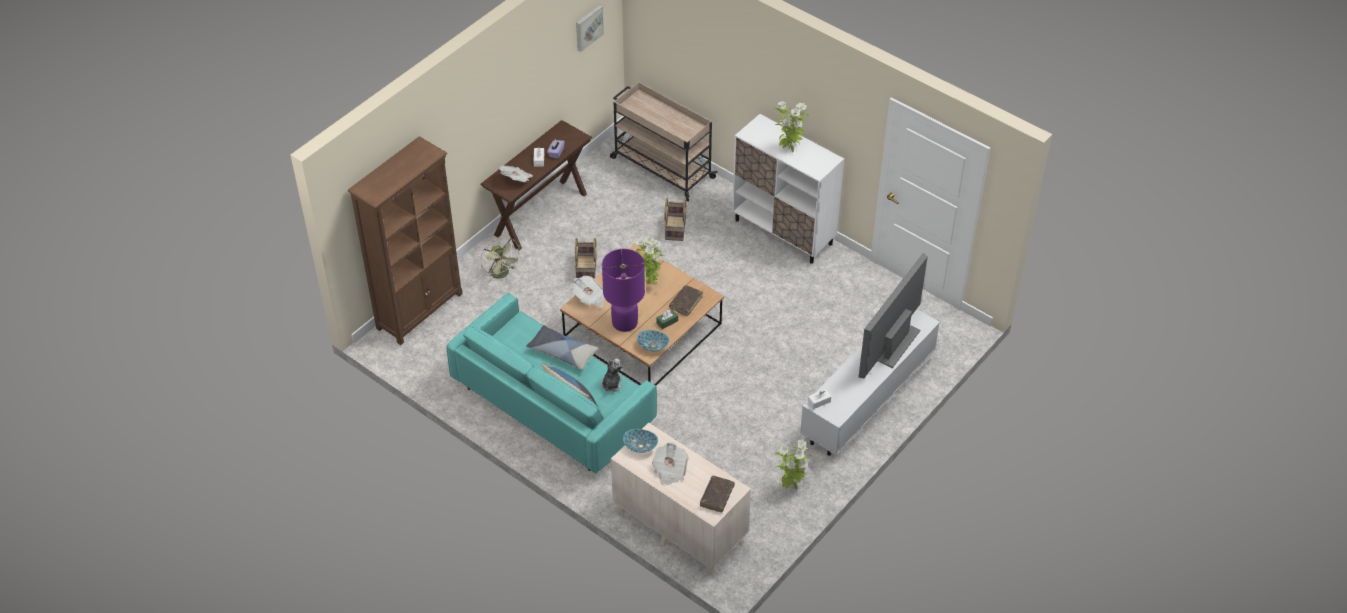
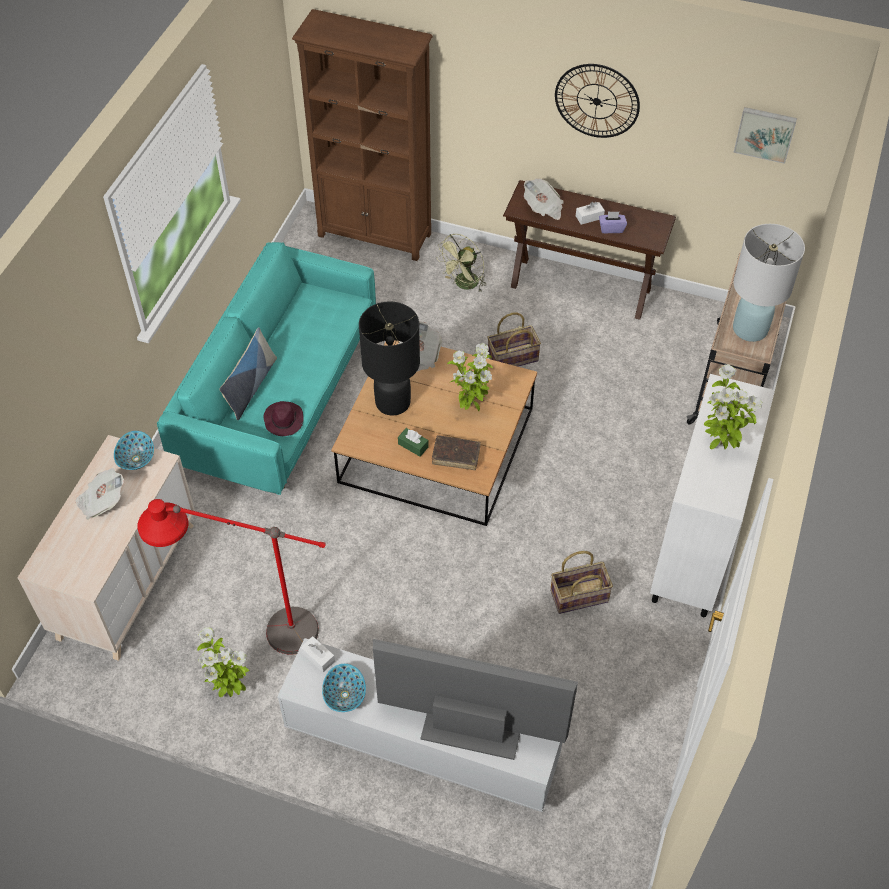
camera: 70 degrees right, 5 degrees up
pillow [526,325,599,370] -> none
plush toy [601,359,623,392] -> purple hat [264,401,303,436]
purple table lamp [602,249,645,332] -> black table lamp [359,302,420,415]
bowl [637,330,669,351] -> bowl moved to [322,664,366,712]
basket [664,198,687,241] -> basket moved to [550,551,613,614]
brown book [700,476,735,512] -> none
none -> red floor lamp [137,499,326,655]
none -> wall clock [555,64,640,138]
none -> white table lamp [733,224,805,342]

